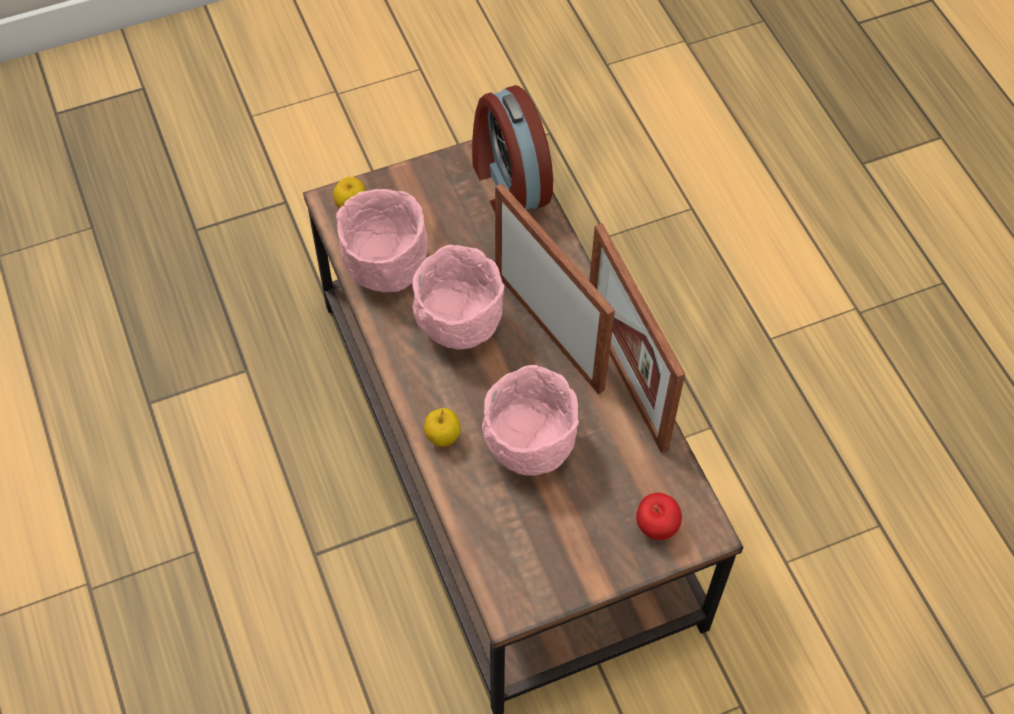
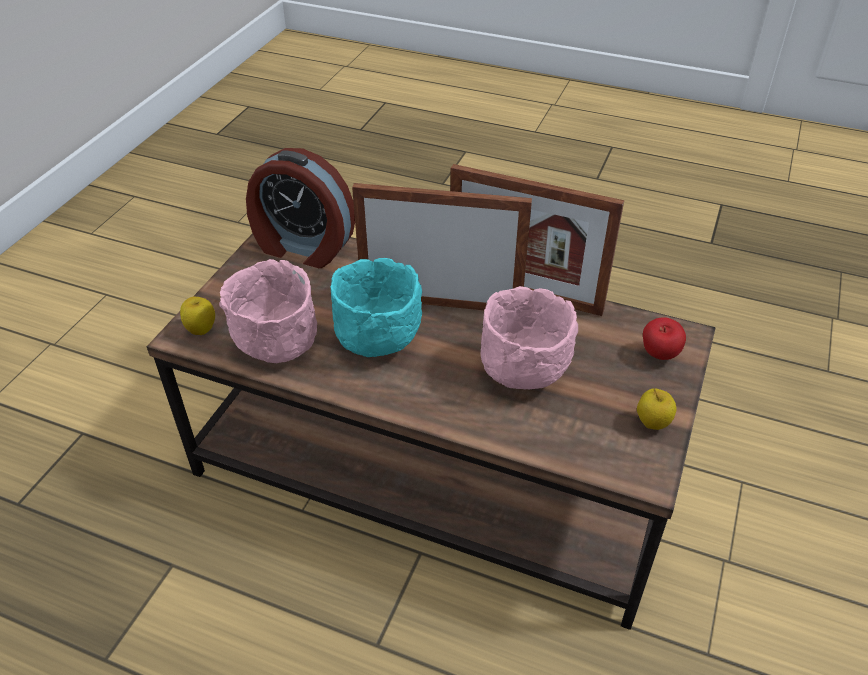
camera: 45 degrees left, 15 degrees down
pink bowl [412,245,505,350] -> turquoise bowl [331,258,422,357]
apple [424,408,461,447] -> apple moved to [637,388,676,430]

